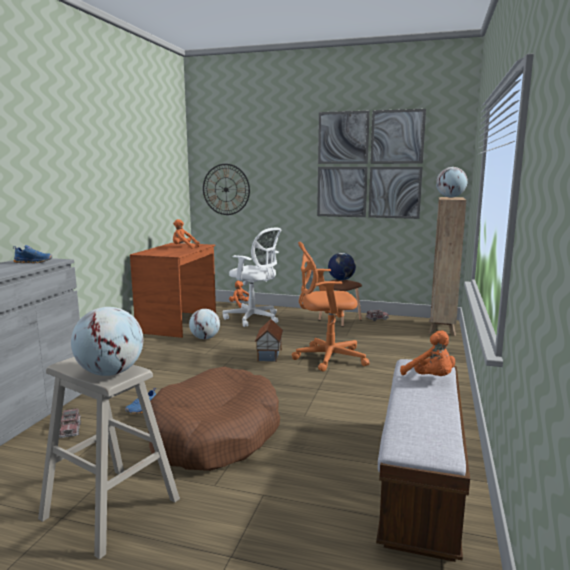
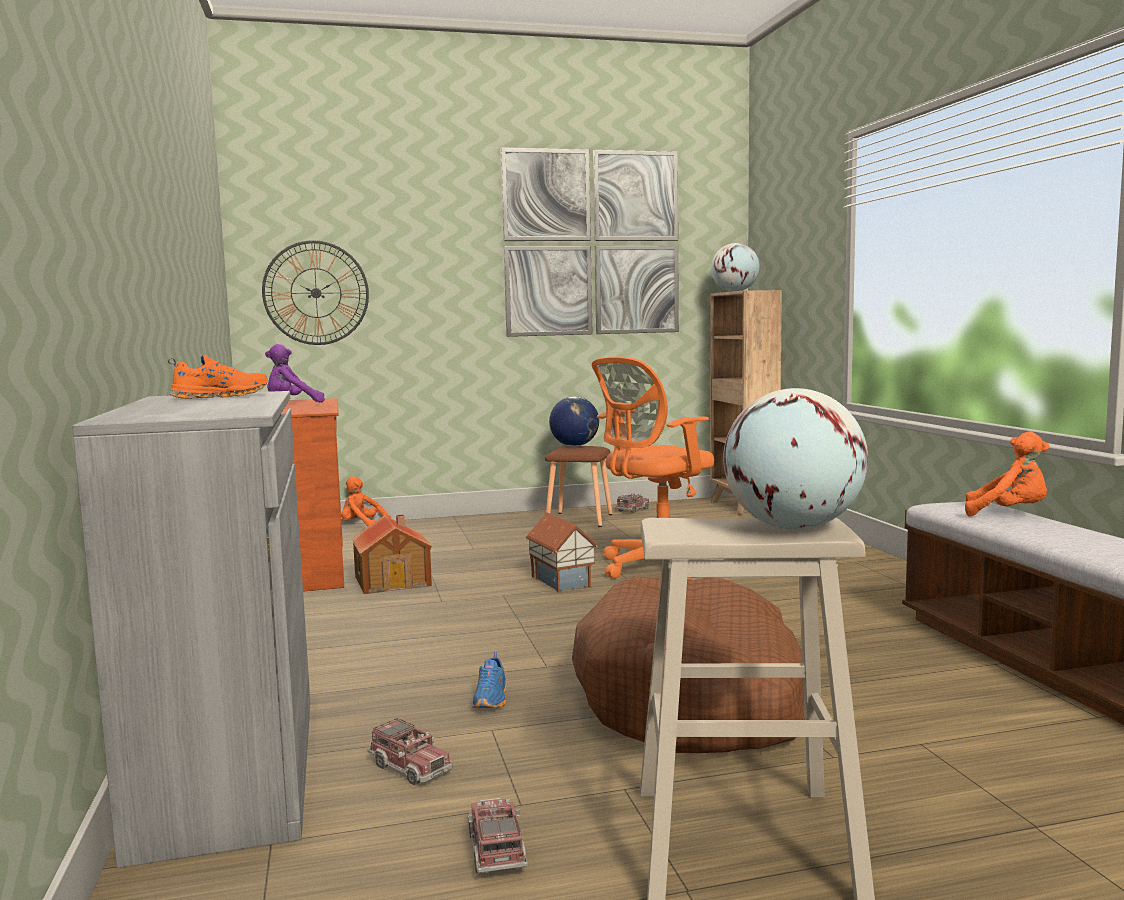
camera: 30 degrees left, 5 degrees down
blue shoe [13,245,52,263] -> orange shoe [168,355,268,399]
orange plush toy [173,219,200,249] -> purple plush toy [265,344,325,402]
globe [189,309,220,339] -> toy house [351,515,432,594]
white office chair [222,228,281,327] -> none
none -> toy truck [468,798,528,873]

